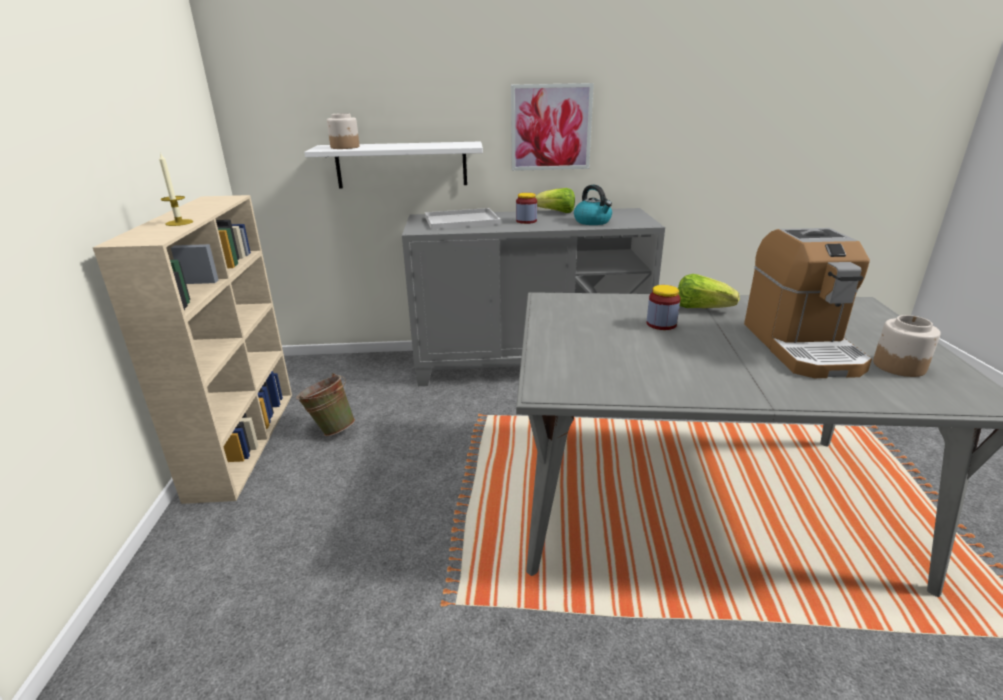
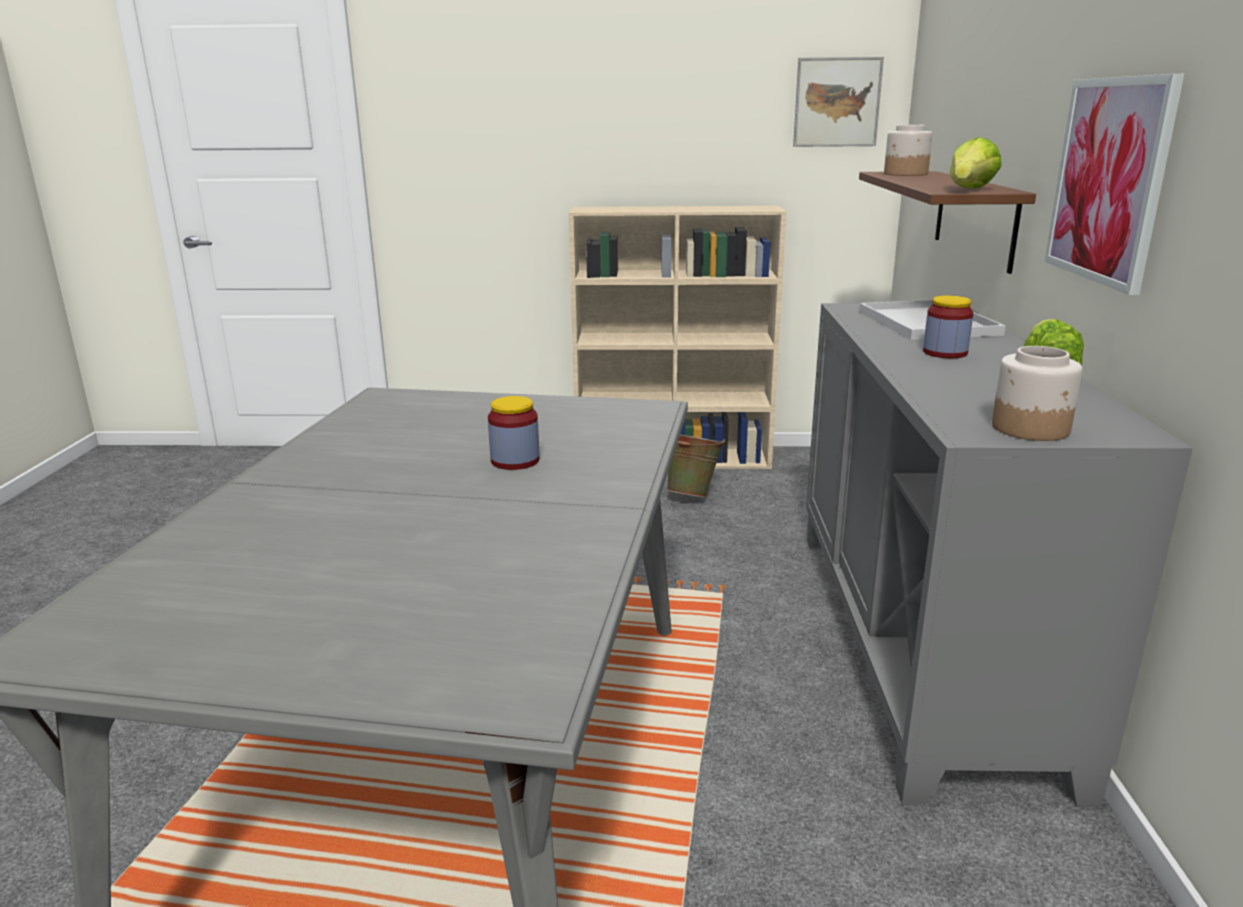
camera: 95 degrees right, 5 degrees down
candle [159,152,193,226] -> none
white shelf [304,142,483,189] -> brown shelf [859,171,1036,274]
kettle [574,185,612,225] -> none
lettuce [678,274,739,308] -> lettuce moved to [950,137,1001,189]
coffee machine [744,228,872,378] -> none
jar [873,315,941,377] -> jar moved to [992,346,1082,441]
none -> picture [793,57,884,147]

